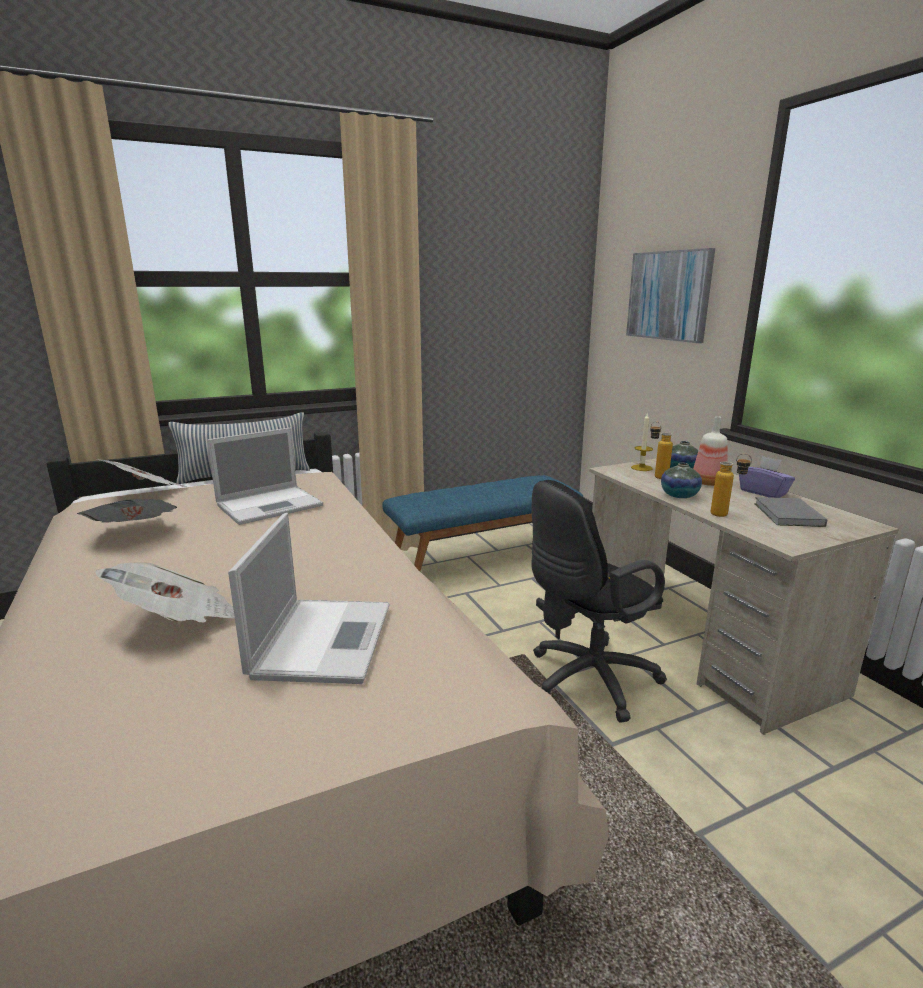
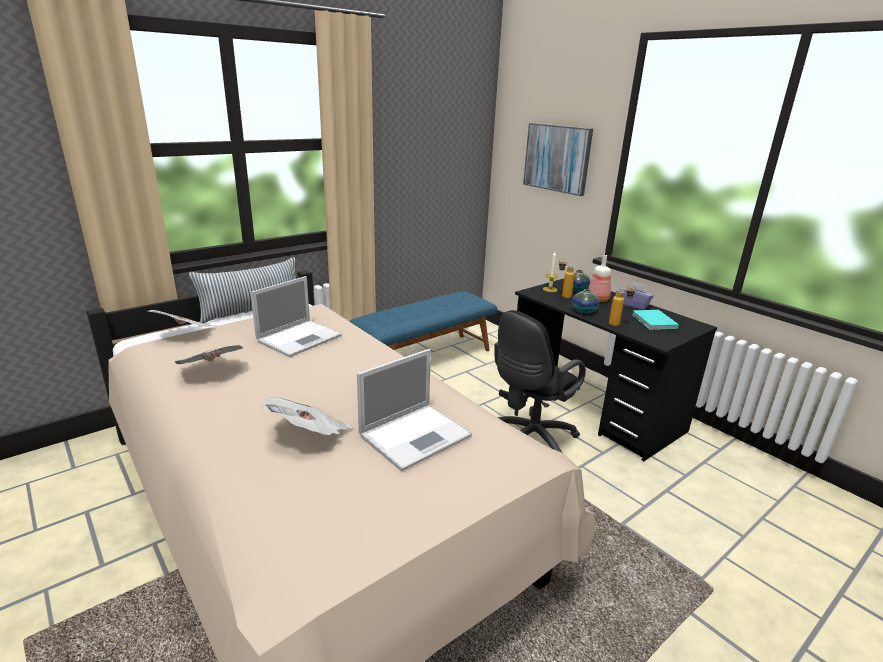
camera: 15 degrees left, 5 degrees up
laptop [228,513,390,684] -> laptop turned 60 degrees clockwise [357,349,472,471]
beige desk [589,458,899,735] -> black desk [515,279,717,461]
grey book [754,497,827,527] -> turquoise book [632,310,679,330]

